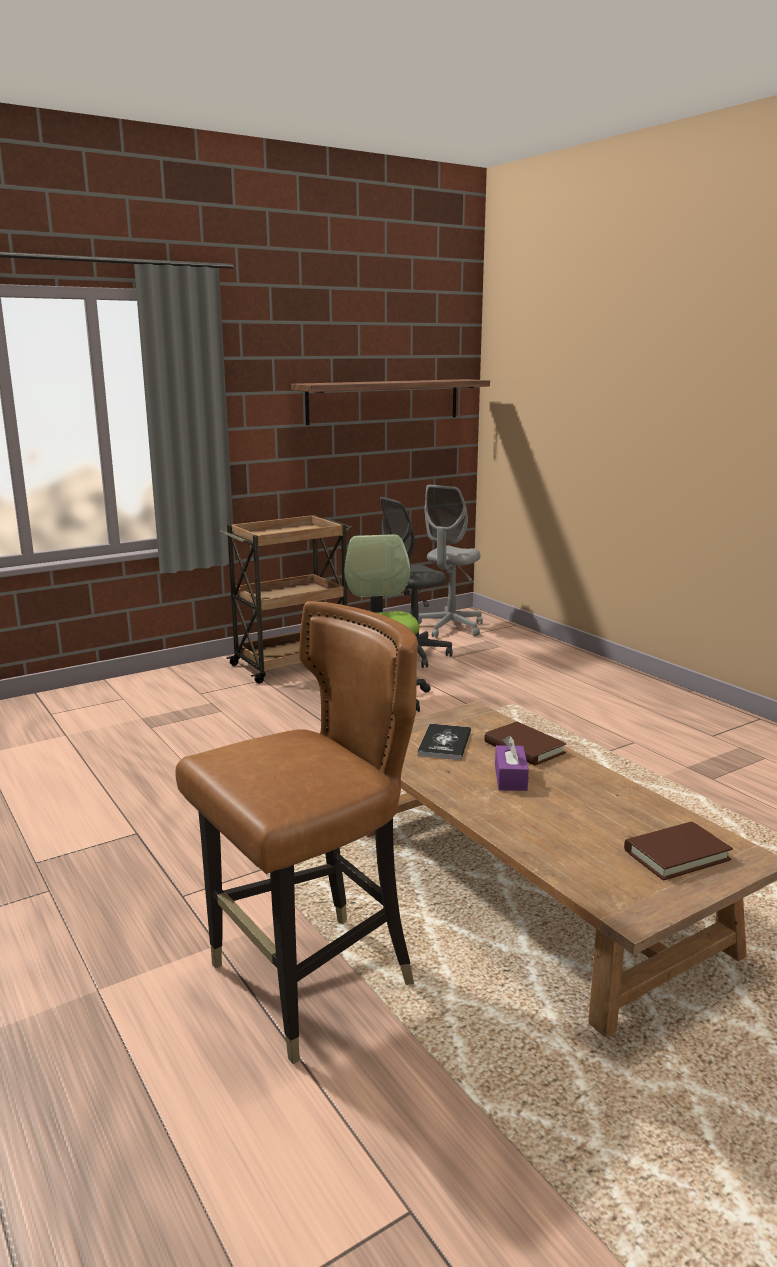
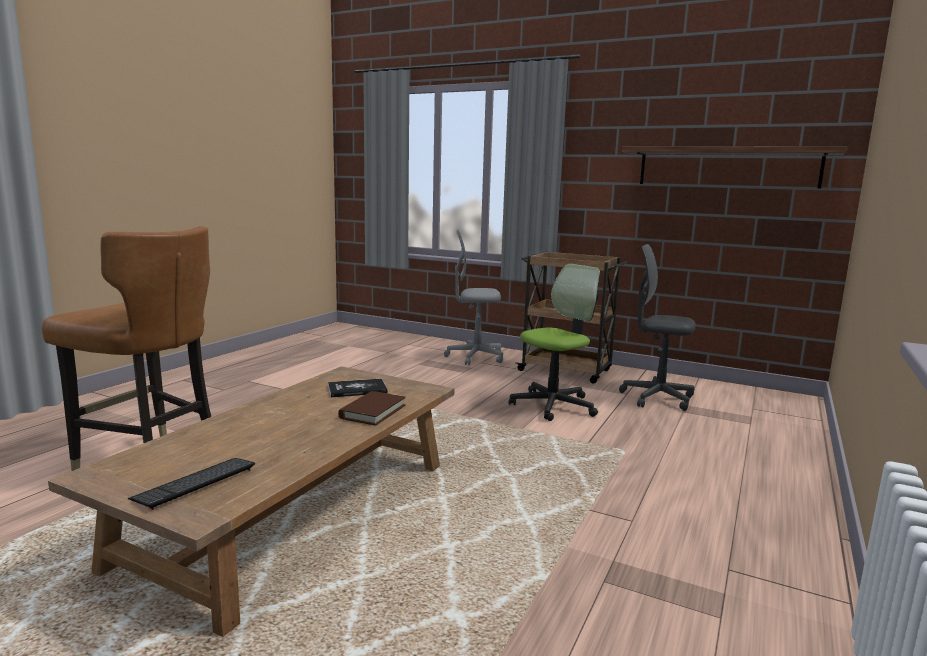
camera: 60 degrees right, 5 degrees down
grey office chair [419,485,483,638] -> grey office chair moved to [444,230,503,365]
purple tissue box [495,736,529,791] -> none
brown book [624,822,733,881] -> keyboard [128,458,255,510]

